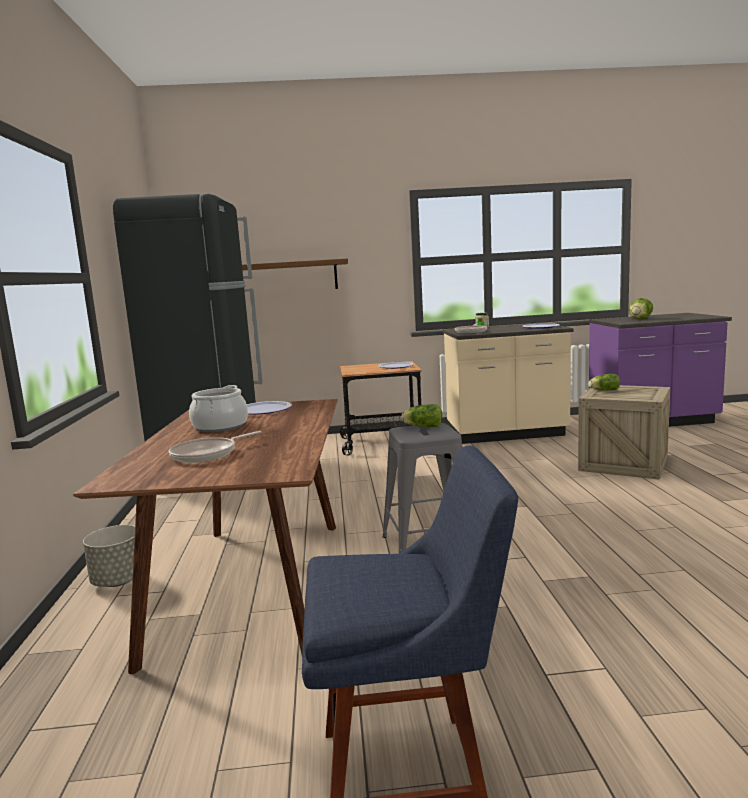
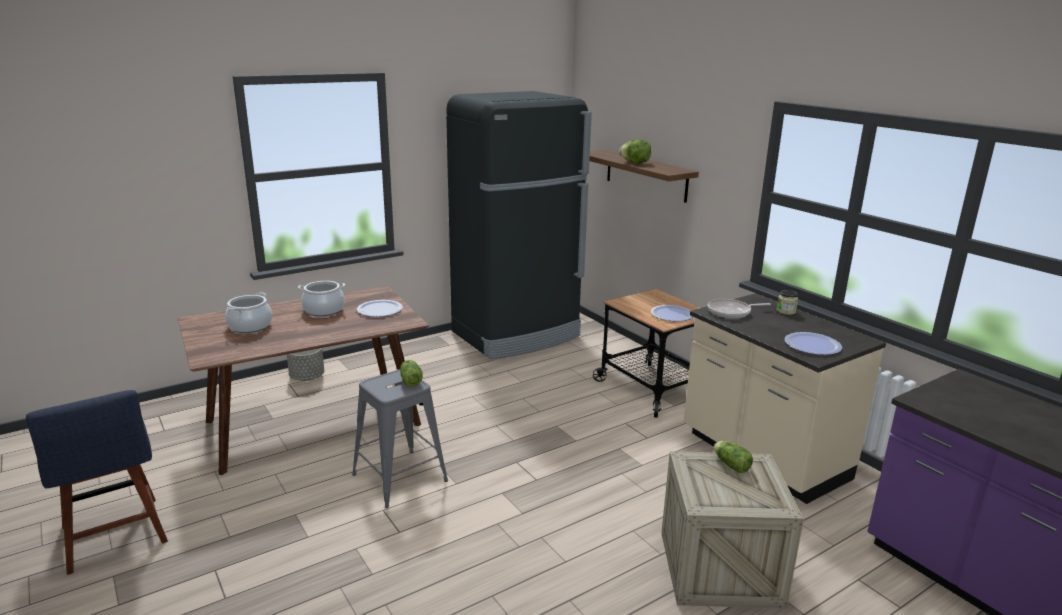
camera: 60 degrees right, 10 degrees up
frying pan [168,431,262,463] -> cooking pot [225,292,272,333]
lettuce [629,298,653,319] -> lettuce moved to [619,139,651,163]

